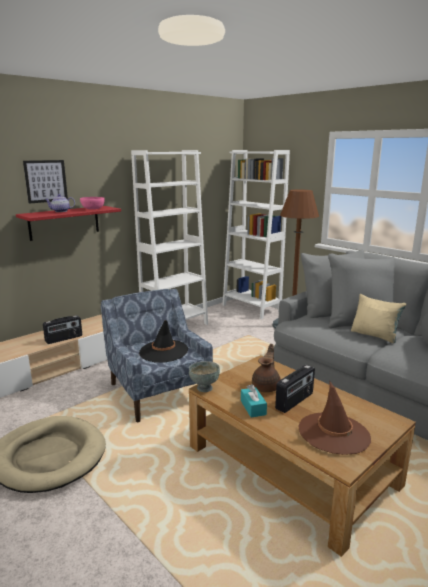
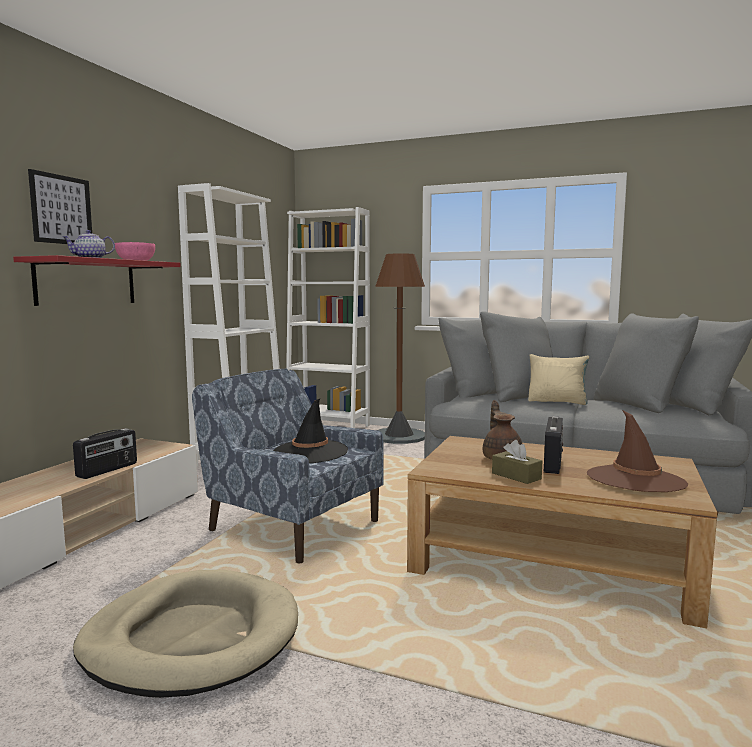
camera: 25 degrees left, 10 degrees down
grey bowl [189,361,220,392] -> none
turquoise tissue box [241,384,267,418] -> brown tissue box [492,440,542,484]

